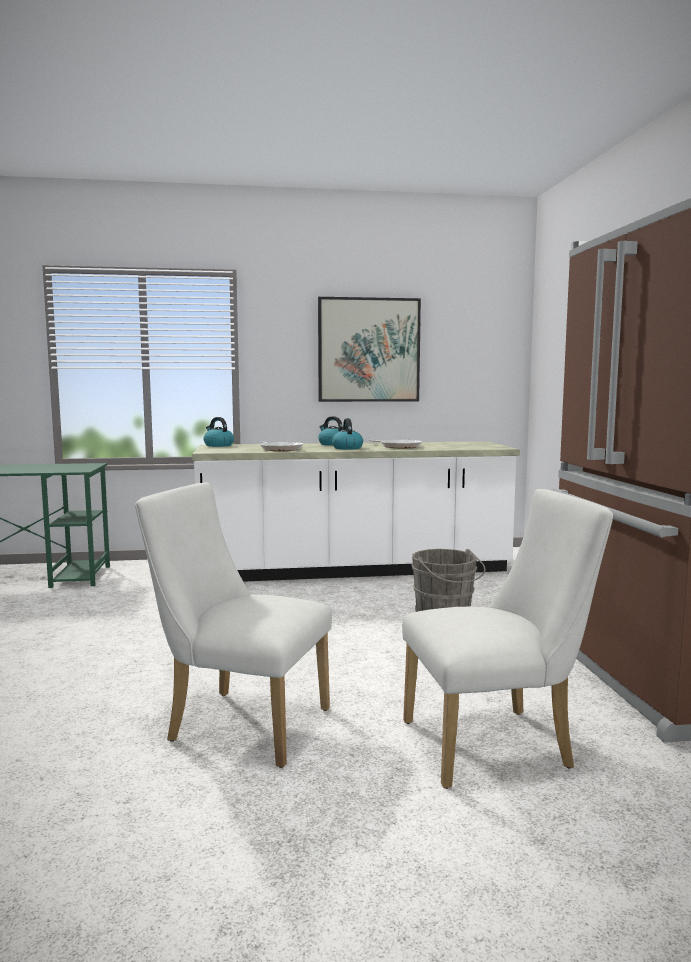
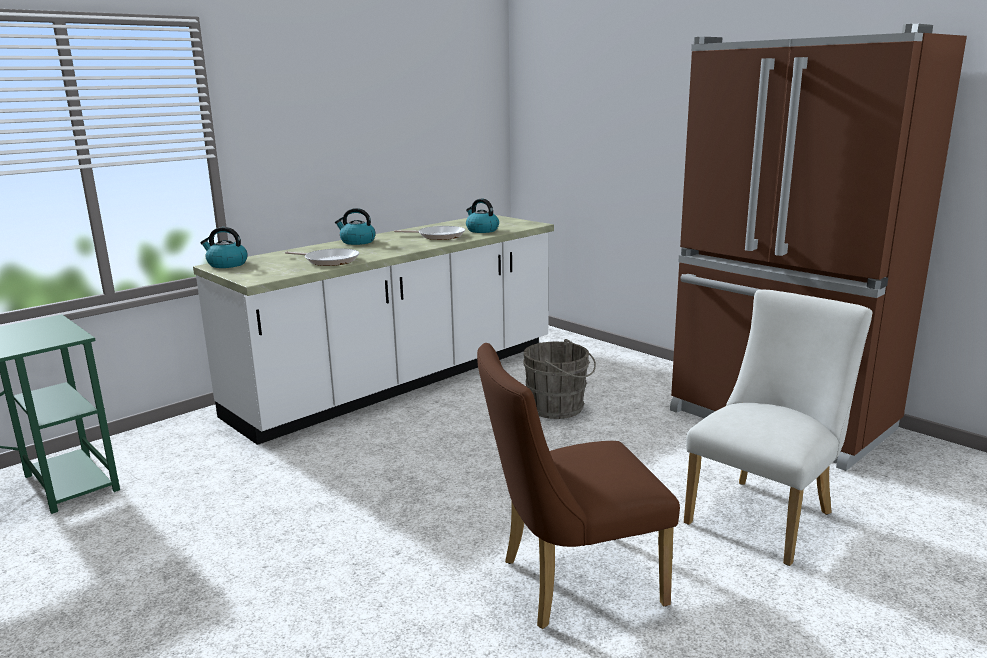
camera: 35 degrees left, 10 degrees up
white chair [135,483,332,768] -> brown chair [477,343,680,629]
picture [318,297,421,402] -> none
kettle [332,418,363,450] -> kettle moved to [466,199,499,233]

